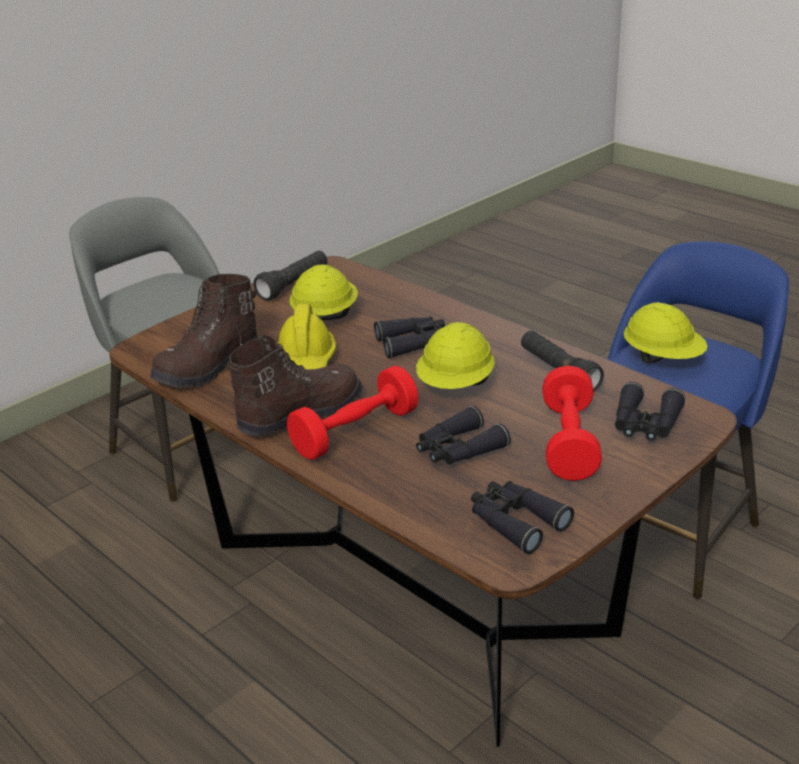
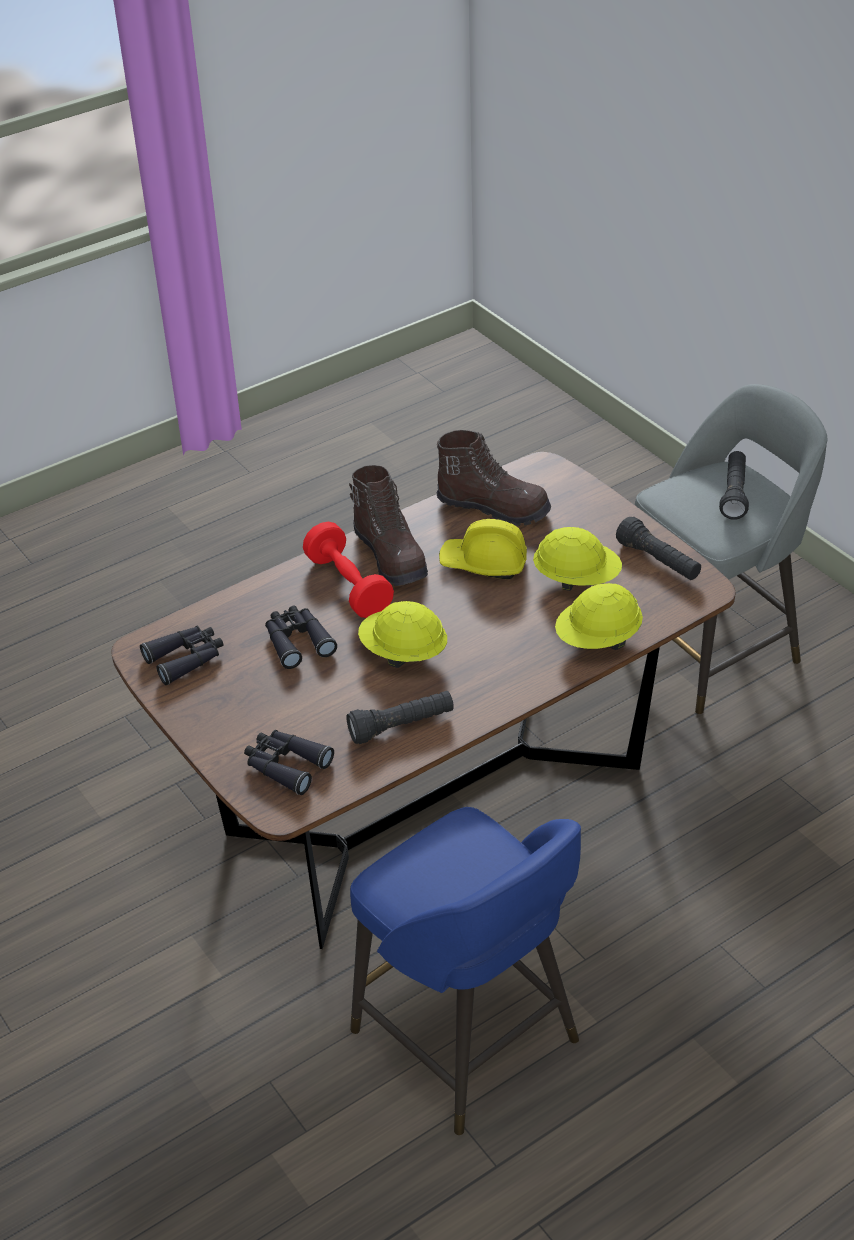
camera: 100 degrees right, 10 degrees up
brown boot [150,274,258,388] -> brown boot turned 150 degrees clockwise [437,430,551,526]
black binoculars [374,316,445,358] -> none
red dumbbell [542,366,602,481] -> none
yellow hard hat [624,302,707,364] -> yellow hard hat moved to [555,583,643,650]
none -> black flashlight [719,451,749,520]

